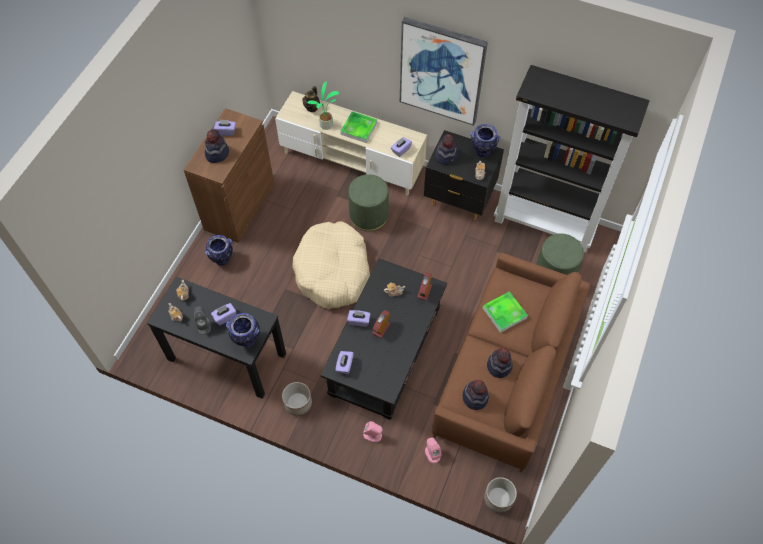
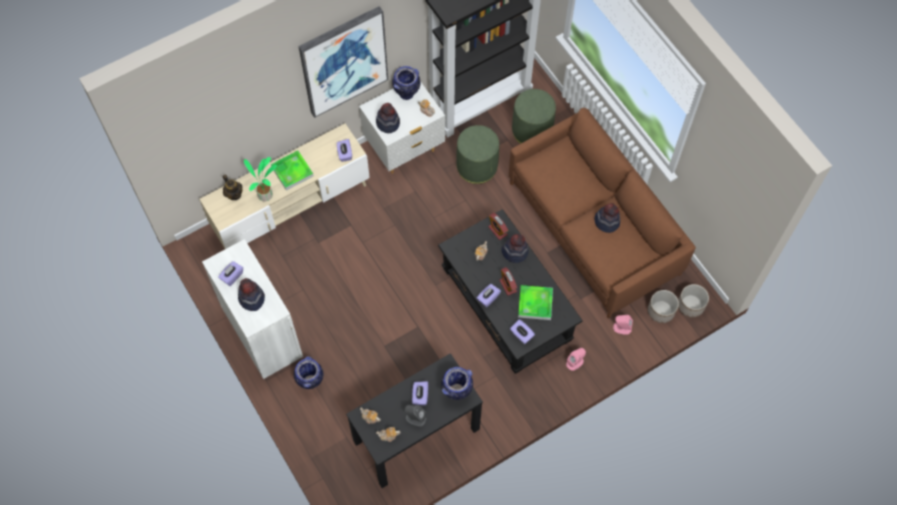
camera: 55 degrees left, 5 degrees up
brown cabinet [184,108,274,243] -> white cabinet [202,239,303,379]
planter [282,382,312,416] -> planter moved to [648,290,679,323]
beige dog bed [292,221,370,309] -> none
green ottoman [348,174,389,231] -> green ottoman moved to [456,125,499,184]
black nightstand [424,130,504,220] -> white nightstand [359,81,445,174]
hat [463,380,489,410] -> hat moved to [501,234,529,263]
tray [483,291,528,333] -> tray moved to [518,285,553,320]

